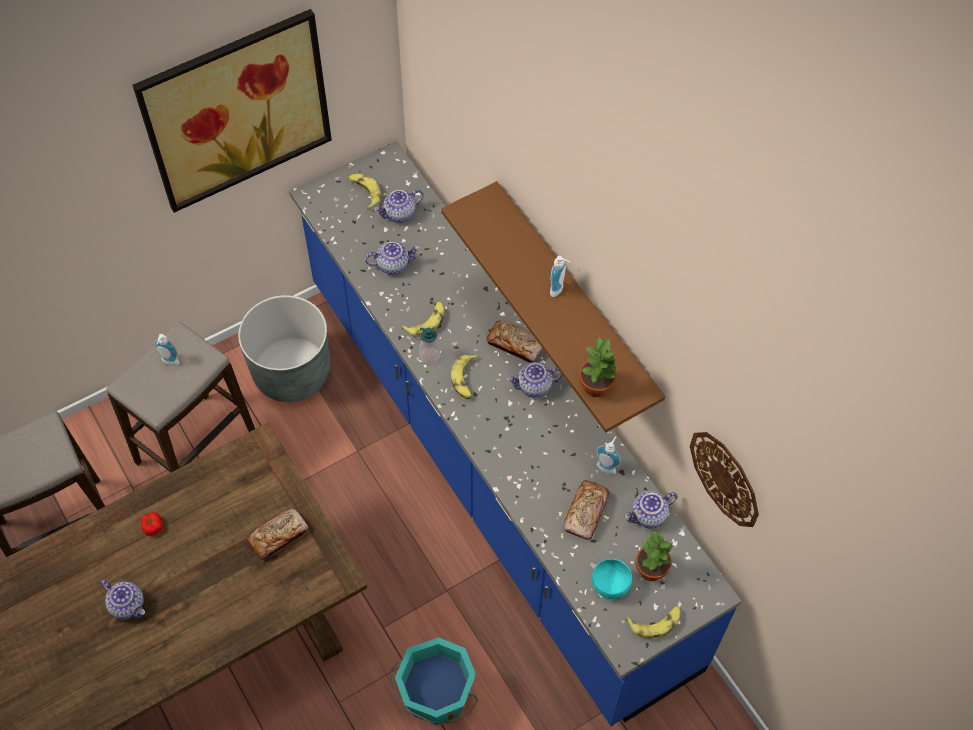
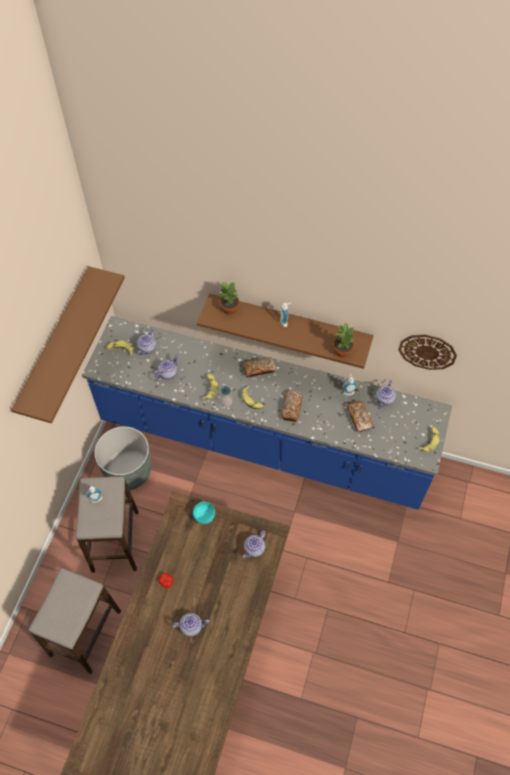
camera: 40 degrees left, 0 degrees up
picture [132,9,332,213] -> brown shelf [11,266,125,423]
bread [247,508,308,561] -> bread moved to [281,391,303,422]
turquoise bucket [390,638,478,725] -> none
teapot [507,362,563,398] -> teapot moved to [243,531,266,558]
turquoise bowl [592,559,632,599] -> turquoise bowl moved to [193,502,215,524]
potted plant [636,530,674,581] -> potted plant moved to [219,282,239,315]

